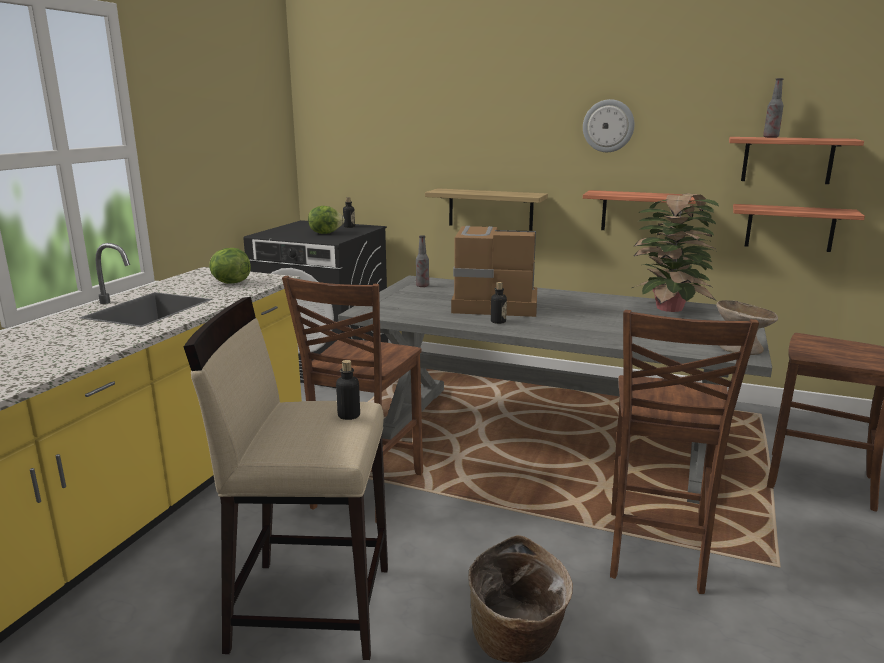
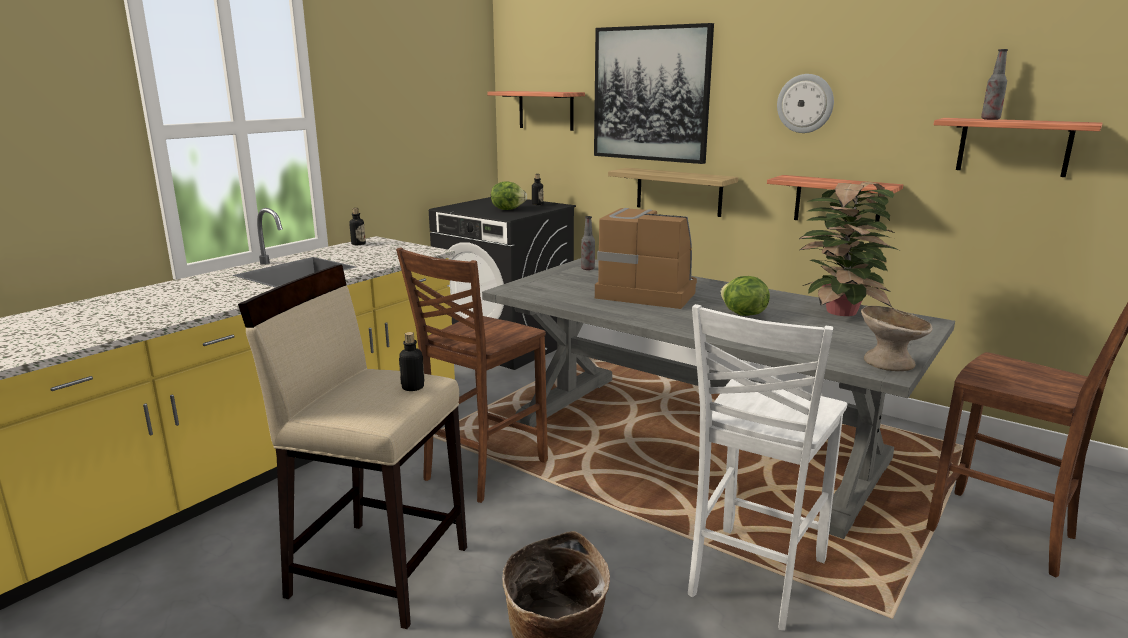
camera: 15 degrees right, 0 degrees up
lettuce [209,248,251,284] -> lettuce moved to [720,276,770,316]
bottle [491,282,507,324] -> bottle moved to [349,208,366,245]
brown chair [610,310,759,594] -> white chair [688,304,847,631]
shelf [733,204,865,252] -> shelf moved to [487,91,585,131]
none -> picture [594,23,714,164]

